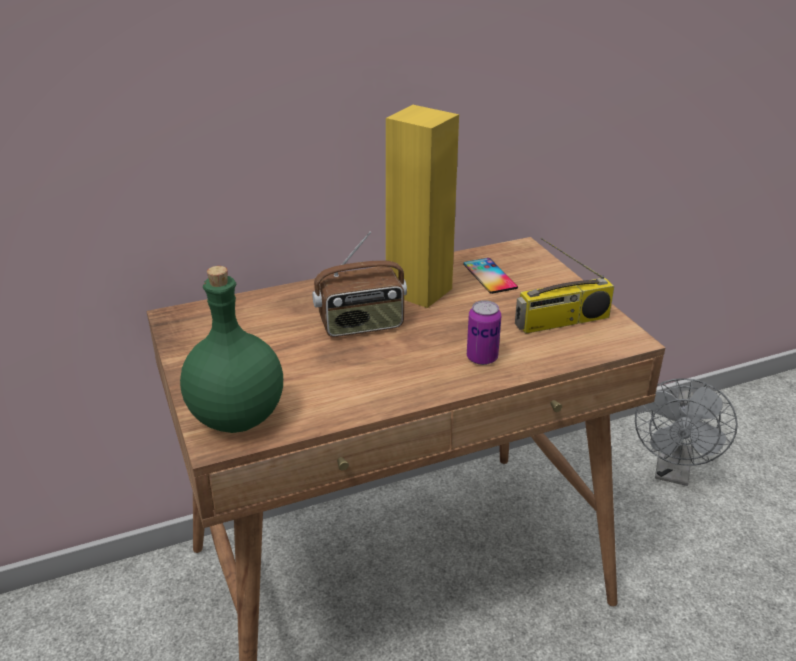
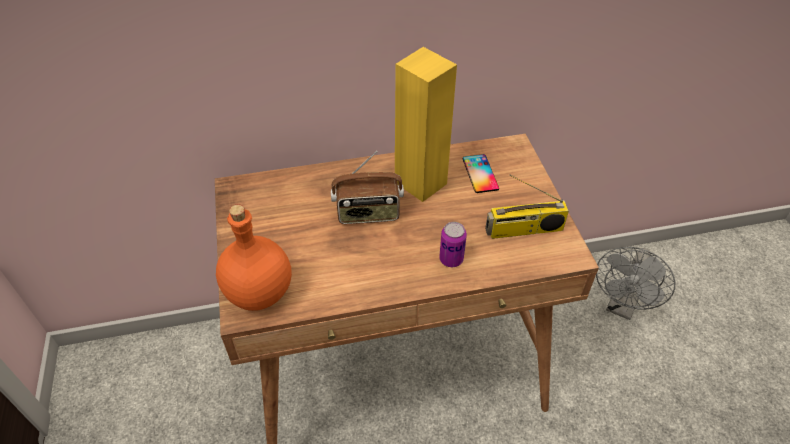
camera: 10 degrees right, 15 degrees up
green bottle [180,266,283,433] -> orange bottle [216,205,292,311]

